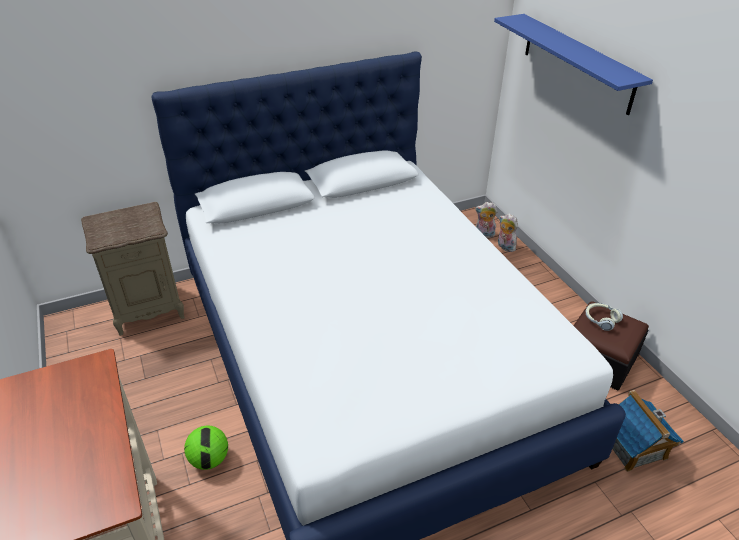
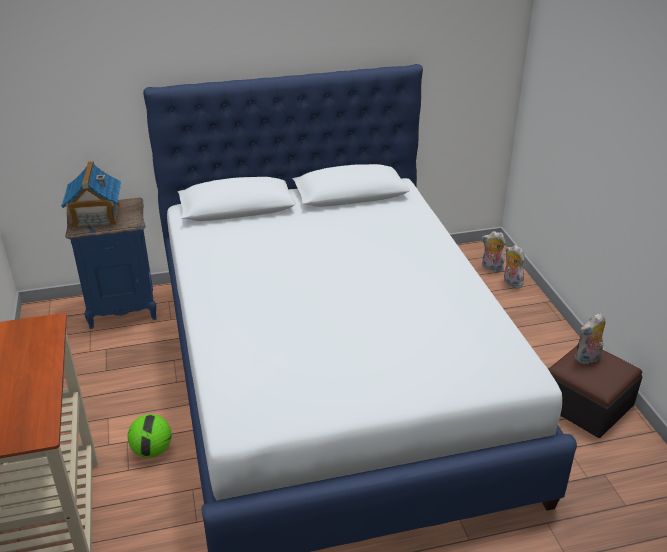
camera: 10 degrees right, 5 degrees down
beige nightstand [81,202,185,336] -> blue nightstand [65,197,157,329]
blue shelf [494,14,653,115] -> none
headphones [585,303,623,331] -> plush toy [575,313,606,364]
toy house [612,390,684,472] -> toy house moved to [61,161,121,229]

